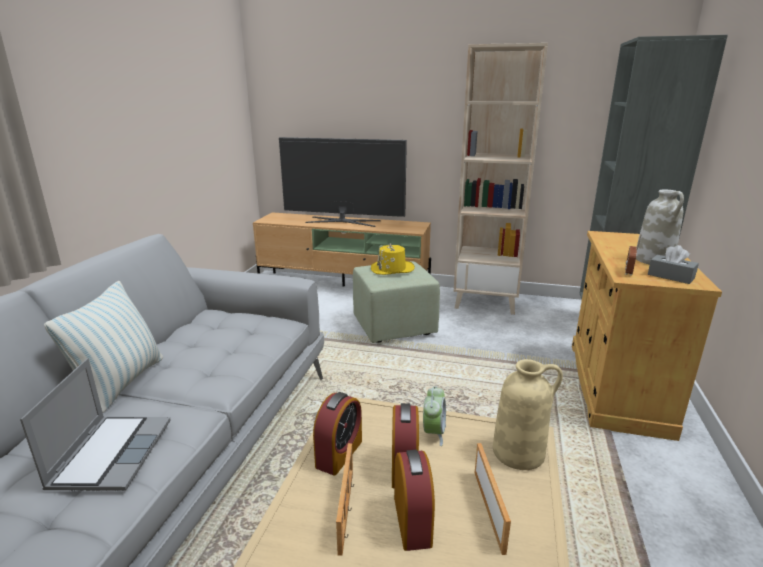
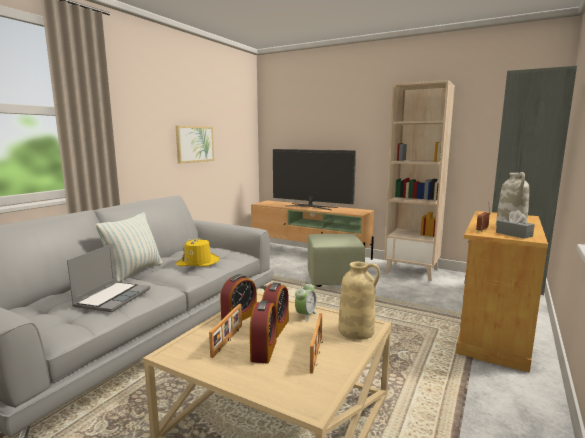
camera: 15 degrees right, 10 degrees down
yellow hat [371,243,415,275] -> yellow hat moved to [176,238,220,266]
none -> picture [176,126,214,164]

